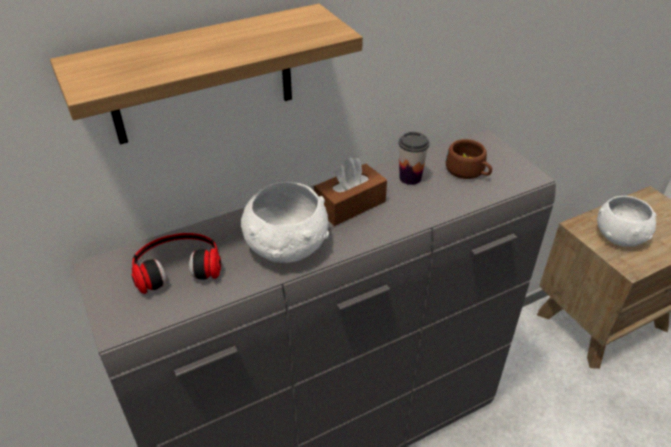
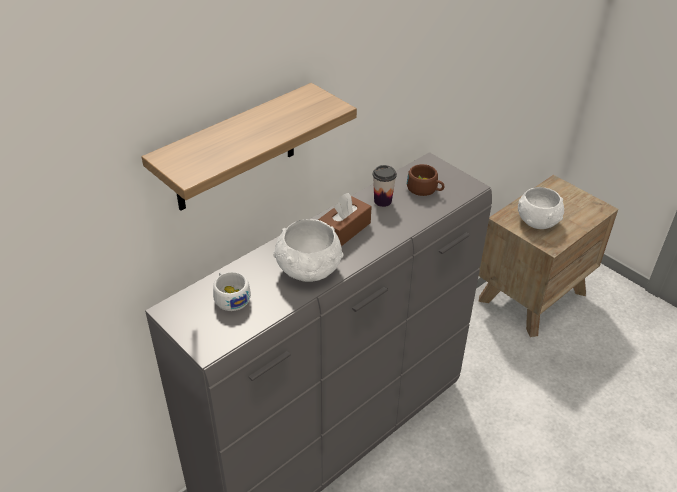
camera: 15 degrees left, 0 degrees up
headphones [131,233,221,294] -> white cup [213,272,251,311]

